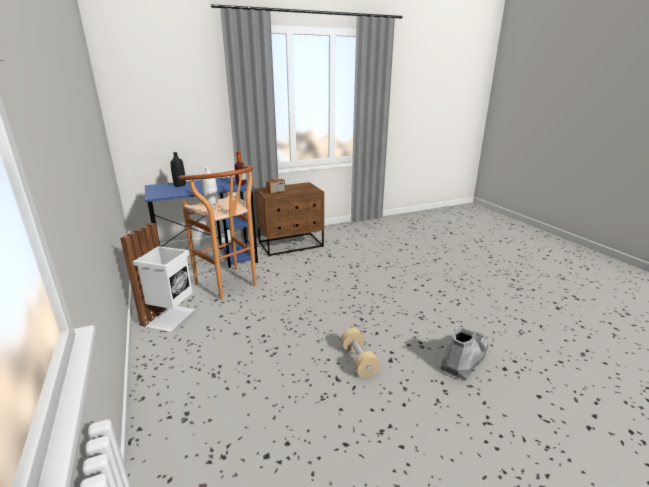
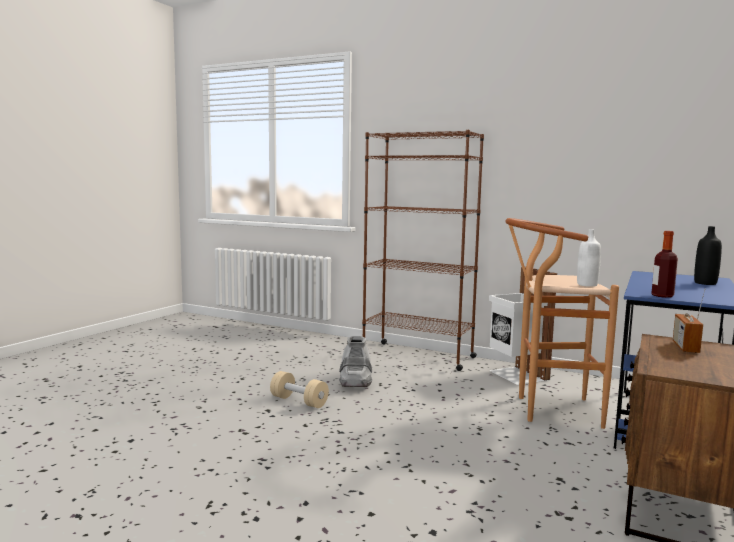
camera: 140 degrees right, 15 degrees down
grey boot [441,327,489,380] -> grey boot moved to [339,336,372,387]
none -> brown bookcase [362,130,484,371]

